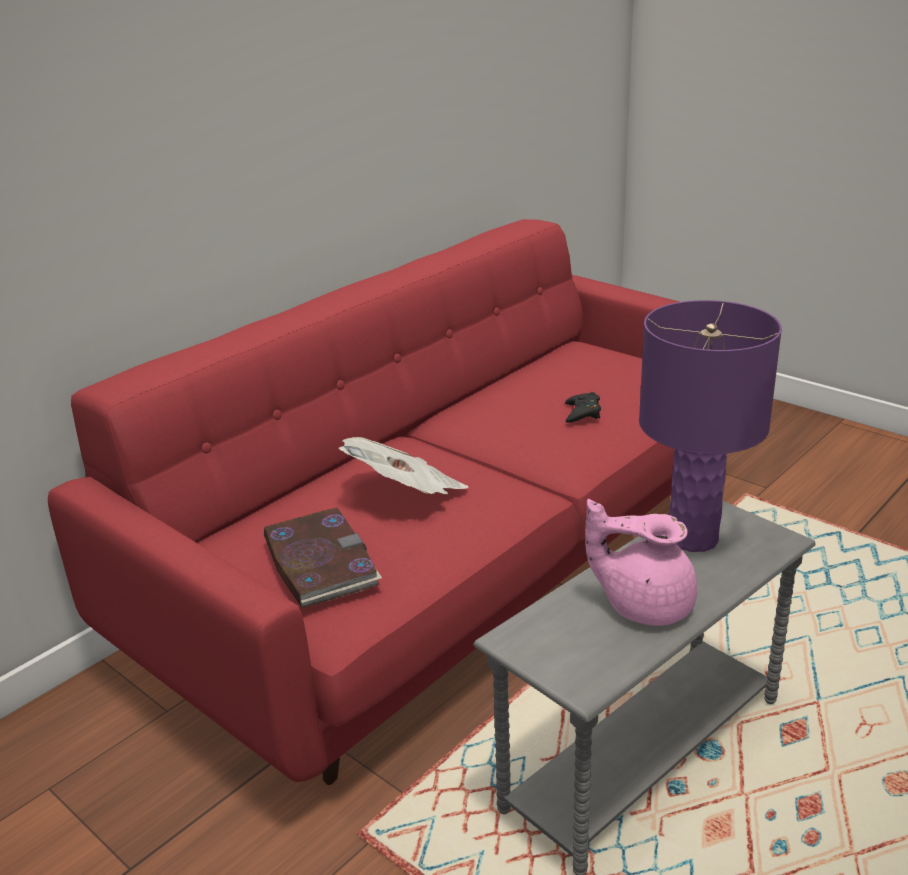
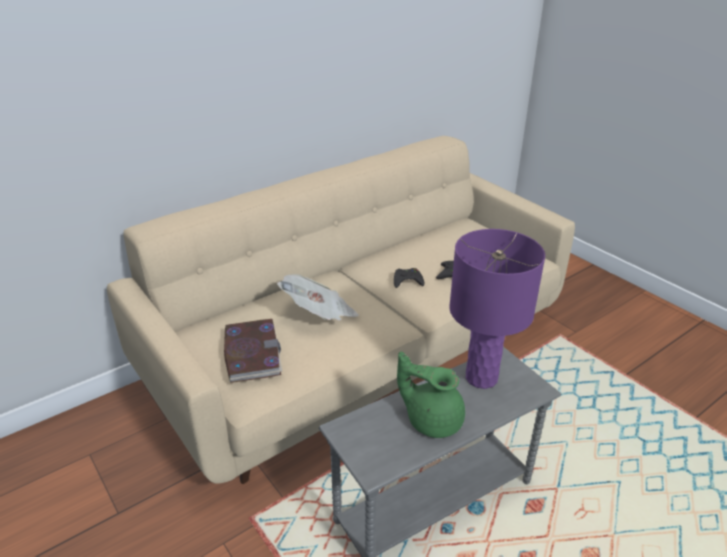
camera: 10 degrees right, 5 degrees up
red sofa [48,219,679,785] -> beige sofa [107,136,575,484]
pink teapot [585,499,697,626] -> green teapot [397,351,465,438]
none -> black game controller [394,268,424,288]

